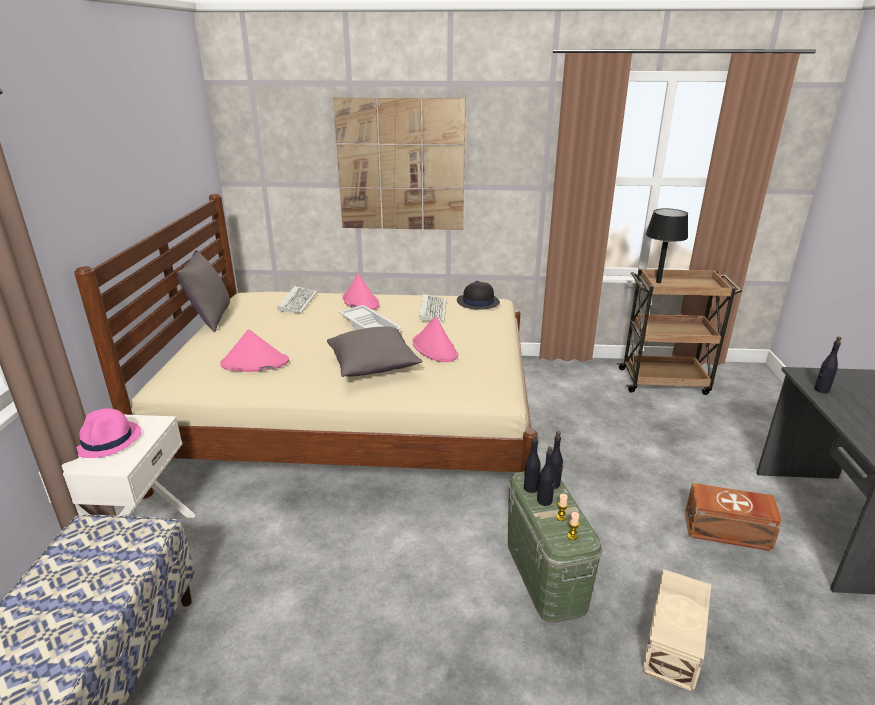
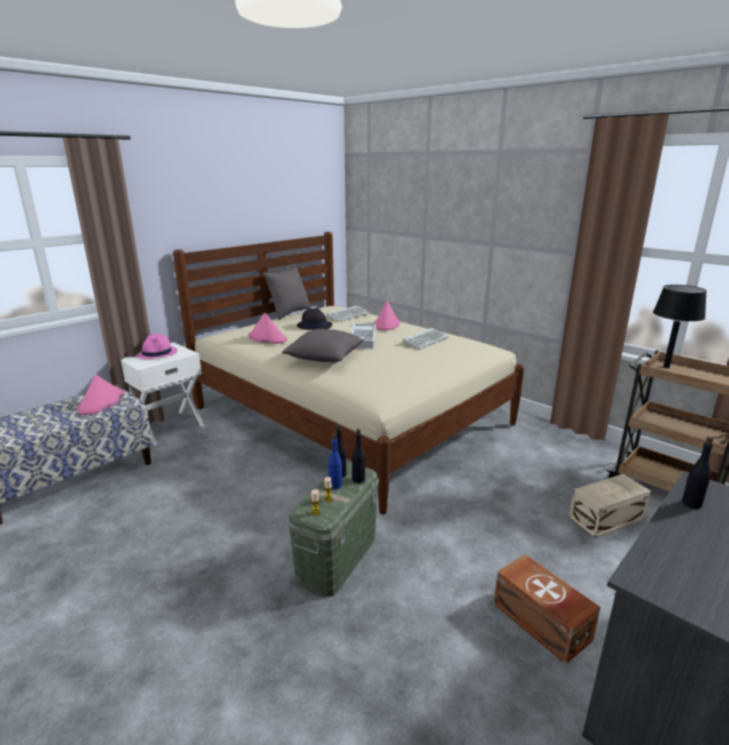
camera: 40 degrees right, 5 degrees down
picture [333,98,466,230] -> none
pink hat [413,316,458,362] -> pink hat moved to [77,374,124,415]
black hat [457,281,500,310] -> black hat moved to [297,308,332,330]
black bottle [537,446,555,506] -> blue bottle [328,434,342,489]
beige storage box [642,569,711,692] -> beige storage box moved to [569,474,651,538]

